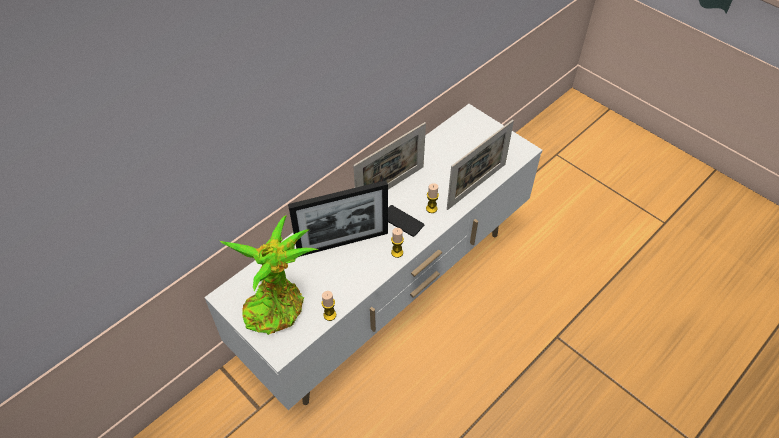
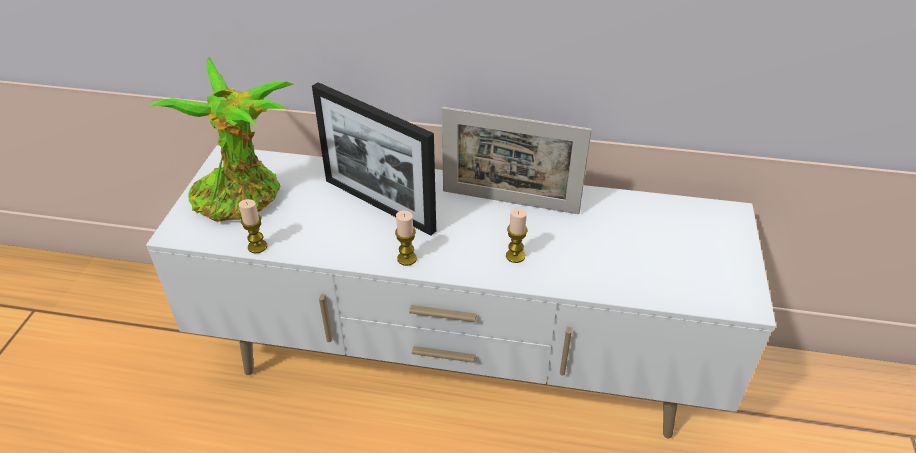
camera: 55 degrees right, 10 degrees down
phone [388,205,424,237] -> none
picture frame [447,120,514,210] -> none

